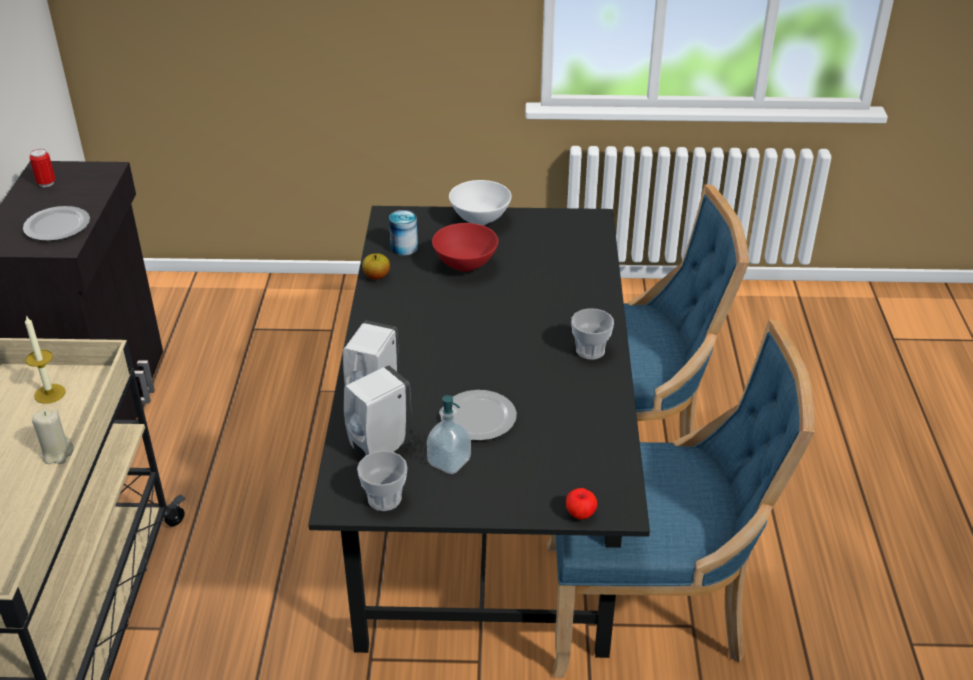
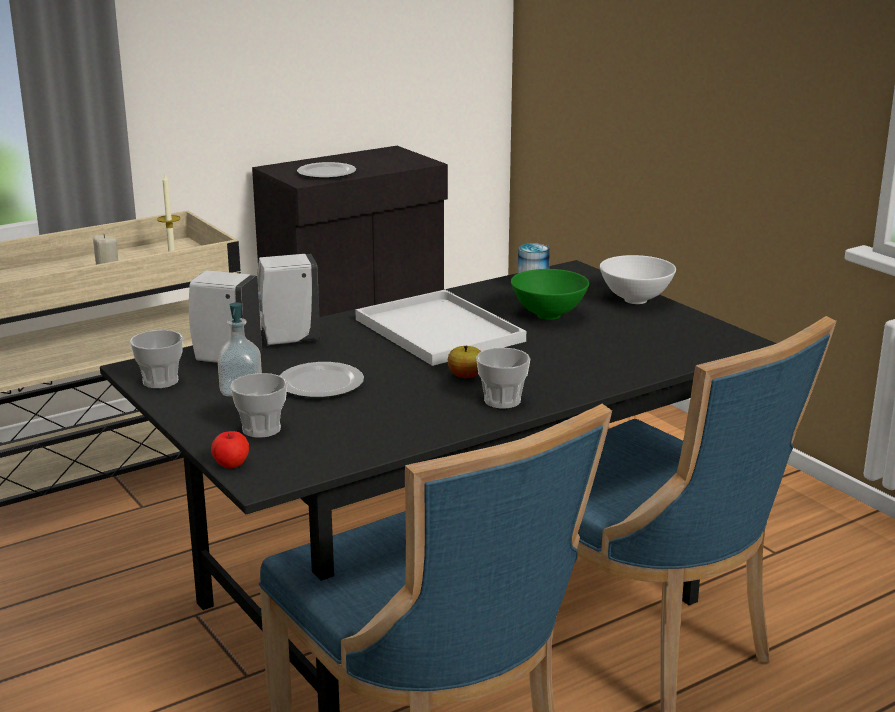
camera: 55 degrees right, 15 degrees down
can [29,149,55,187] -> none
apple [362,253,390,279] -> apple moved to [448,346,481,378]
red bowl [432,223,498,272] -> green bowl [511,269,589,320]
none -> cup [230,373,287,438]
none -> white tray [355,290,526,366]

